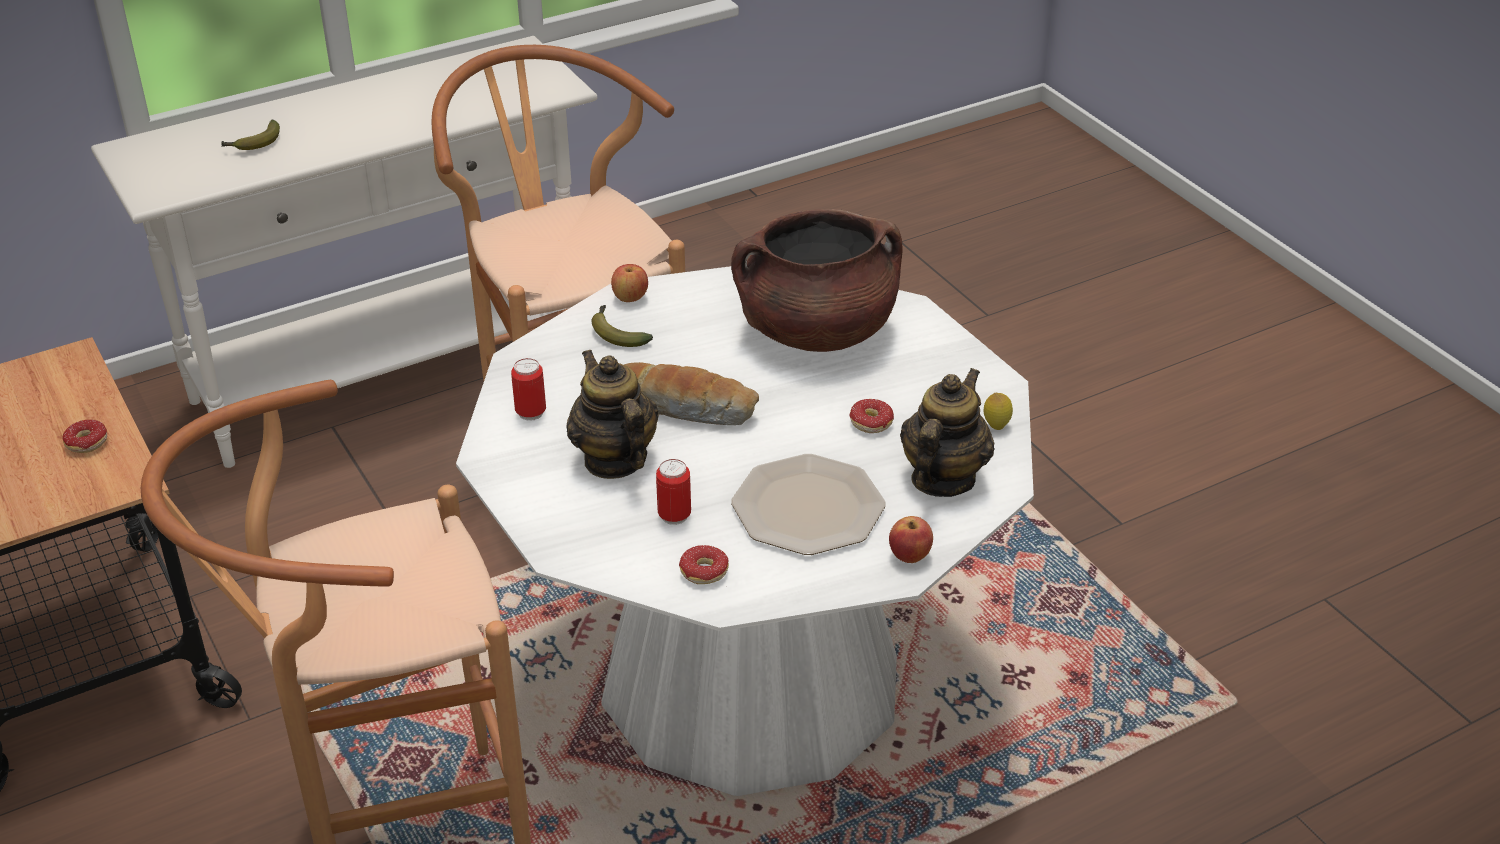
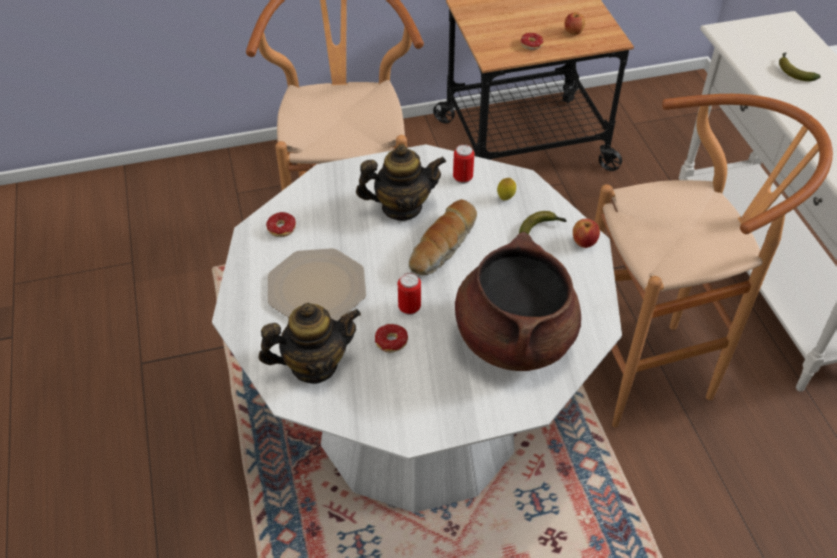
camera: 105 degrees right, 10 degrees up
can [656,459,691,525] -> can moved to [398,273,421,315]
apple [889,516,933,563] -> apple moved to [565,12,585,35]
teapot [900,368,994,497] -> teapot turned 60 degrees counterclockwise [259,303,361,384]
lemon [984,393,1013,430] -> lemon moved to [497,178,516,200]

